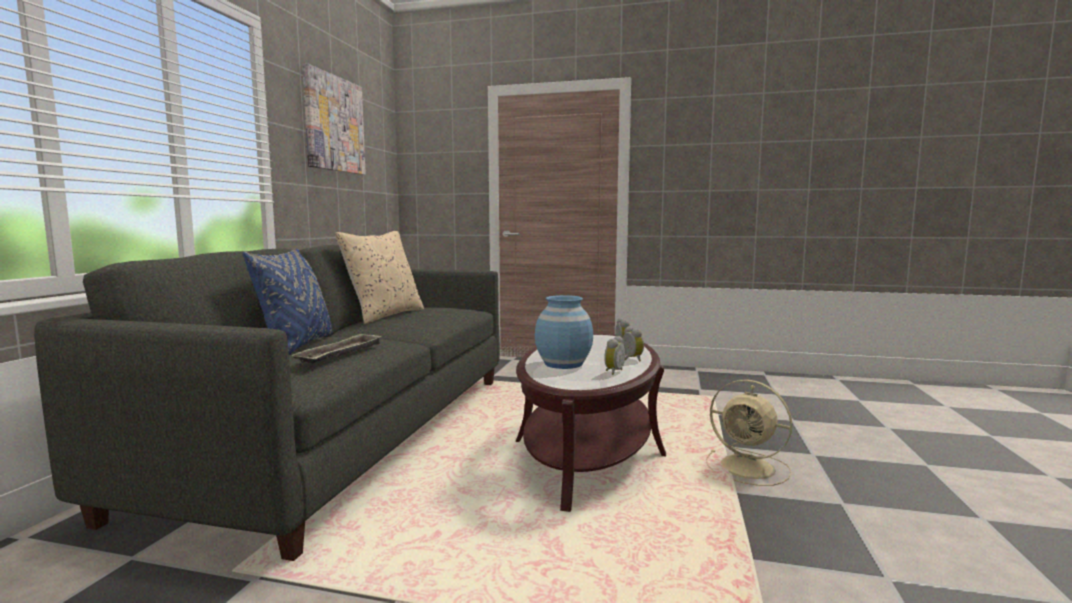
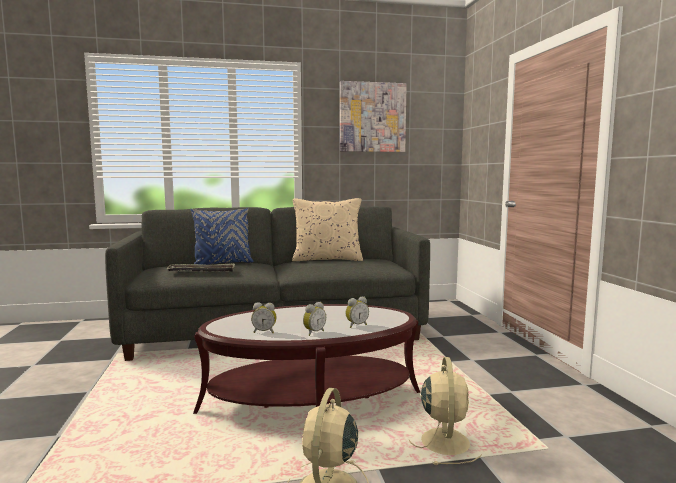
camera: 65 degrees right, 0 degrees up
blue vase [535,295,593,369] -> none
none -> beige fan [408,357,482,465]

